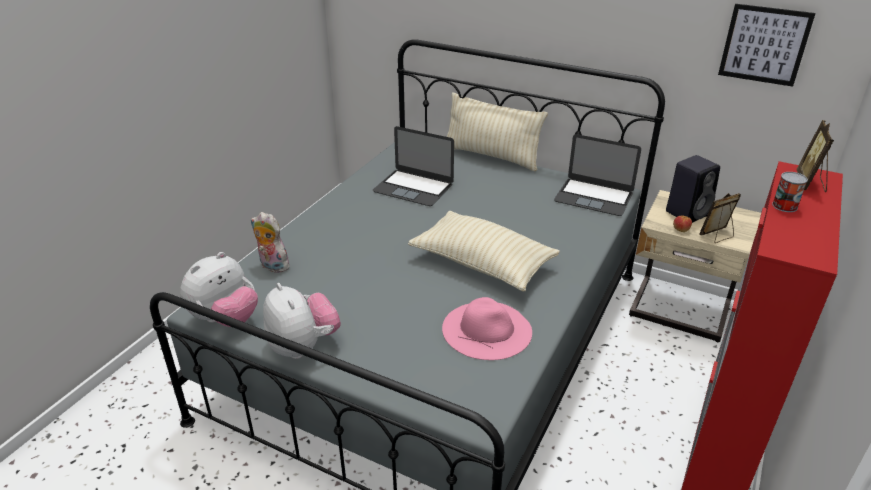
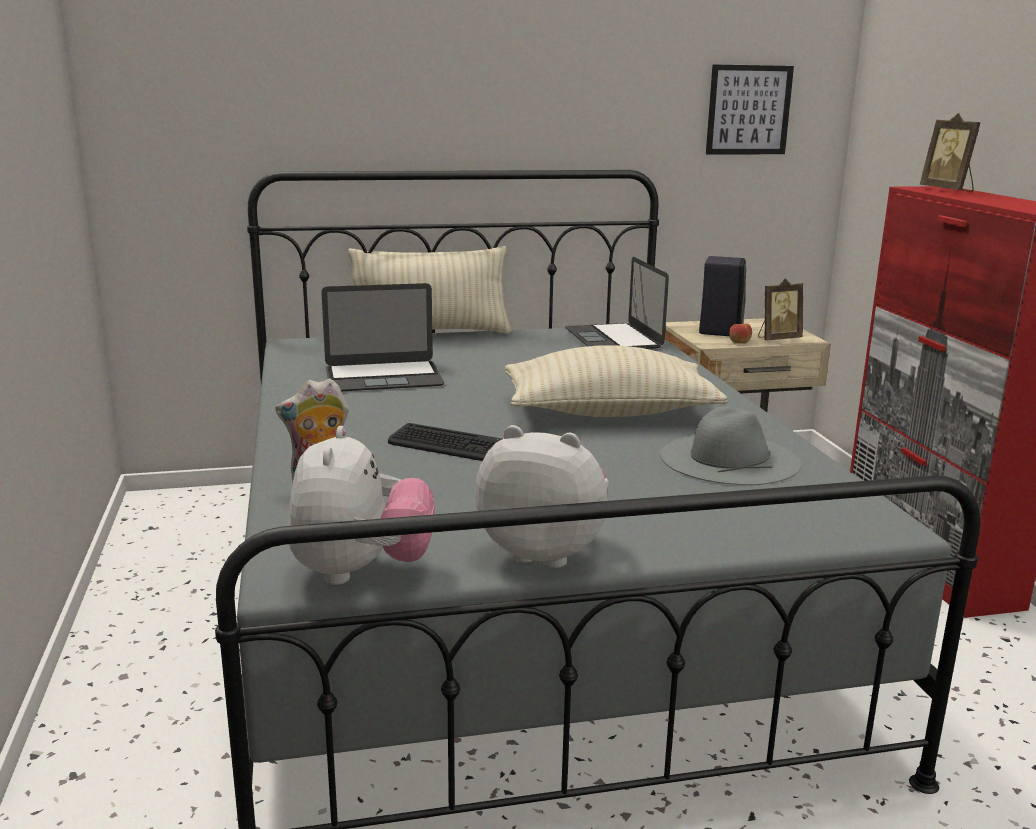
camera: 40 degrees left, 15 degrees down
pink hat [442,297,532,360] -> grey hat [660,407,801,485]
laptop [554,134,641,216] -> laptop turned 90 degrees clockwise [565,257,669,349]
picture frame [699,193,741,243] -> picture frame turned 135 degrees counterclockwise [758,279,803,341]
can [772,172,808,212] -> none
none -> keyboard [388,423,502,461]

